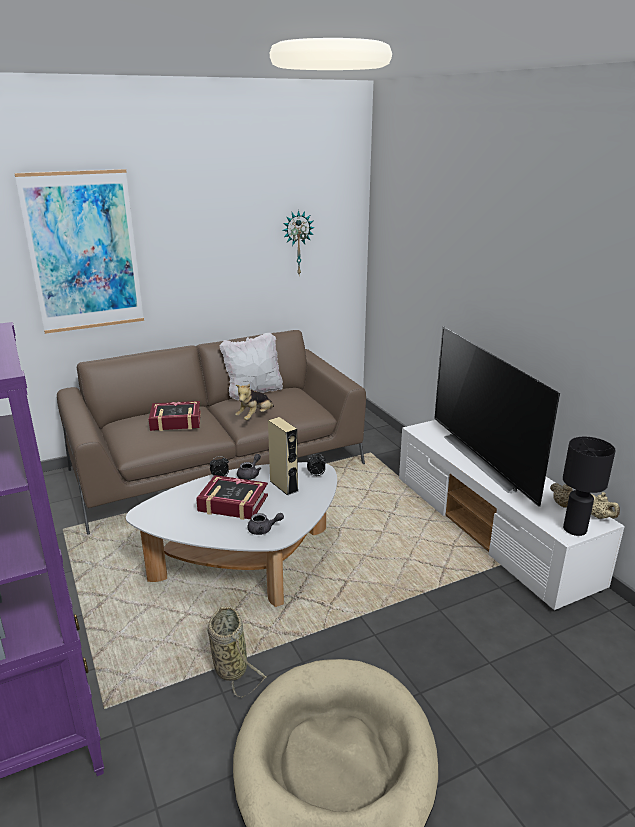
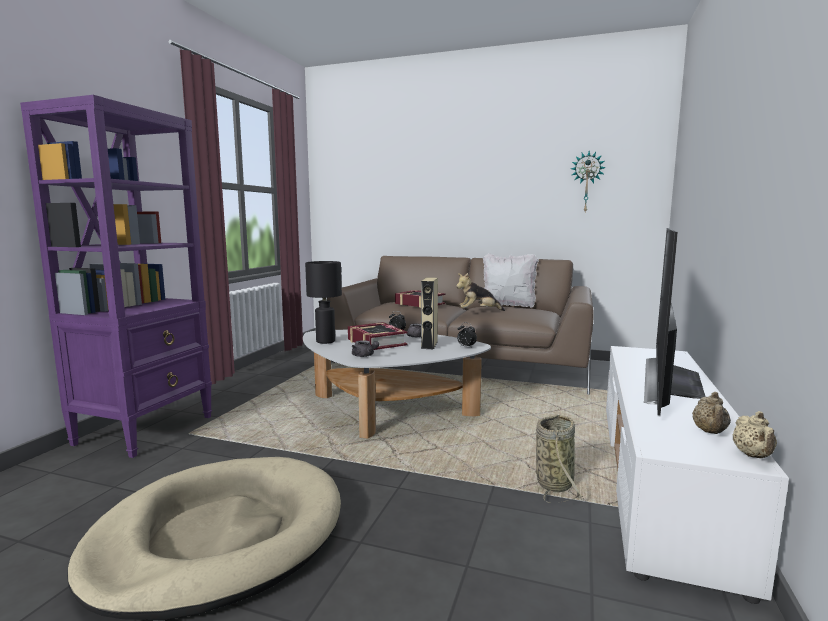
camera: 45 degrees right, 15 degrees down
picture [14,169,144,334] -> none
basket [207,606,267,697] -> basket moved to [536,415,583,503]
black table lamp [563,437,616,536] -> black table lamp moved to [305,261,342,344]

